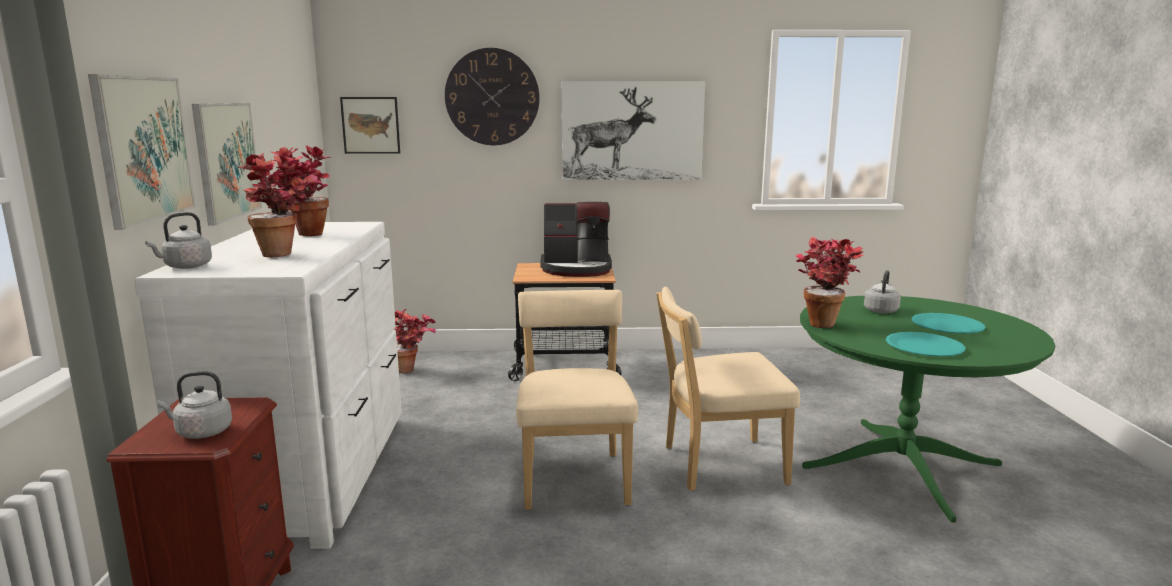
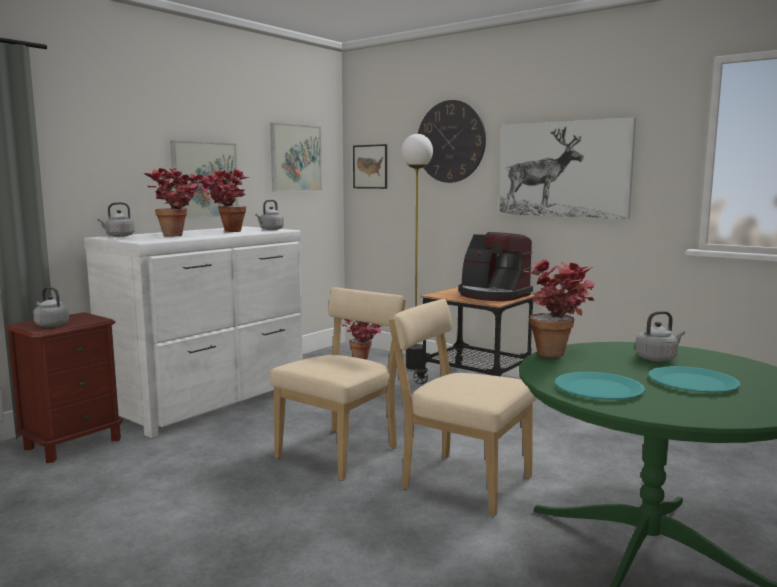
camera: 40 degrees right, 5 degrees down
picture [88,74,196,230] -> picture moved to [270,122,322,192]
none -> grey kettle [255,200,284,230]
none -> floor lamp [402,134,433,370]

